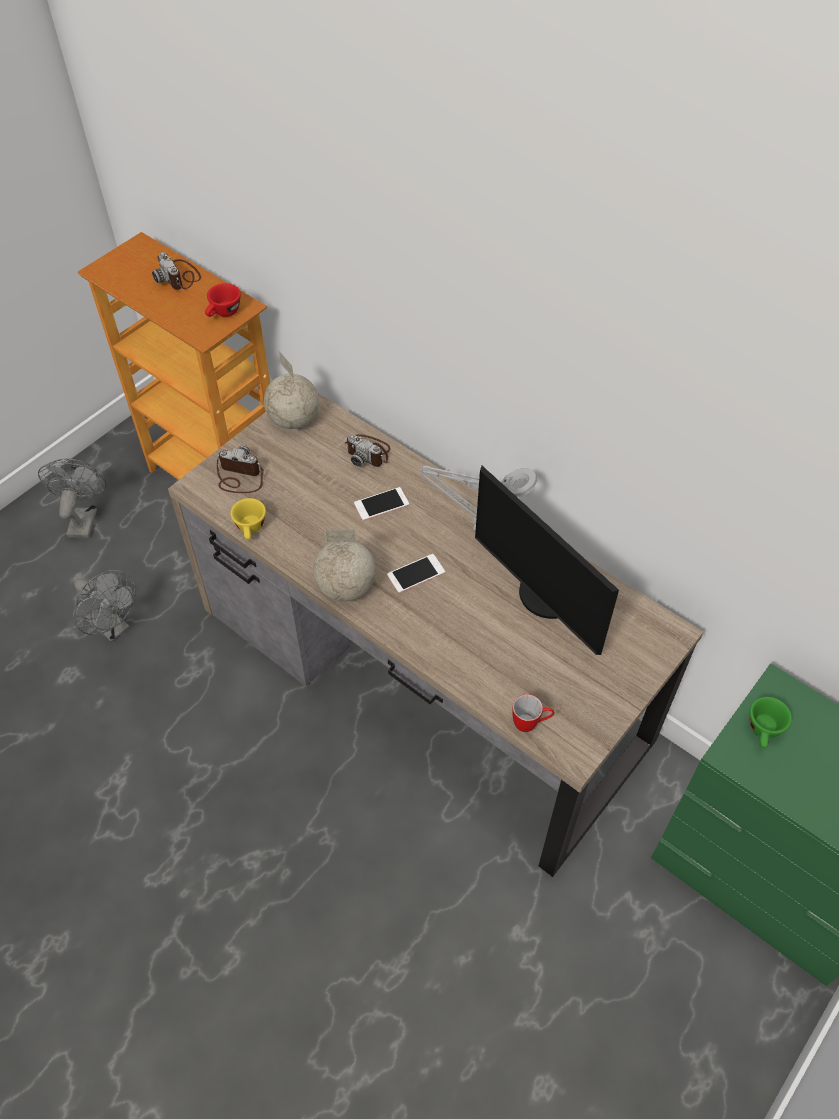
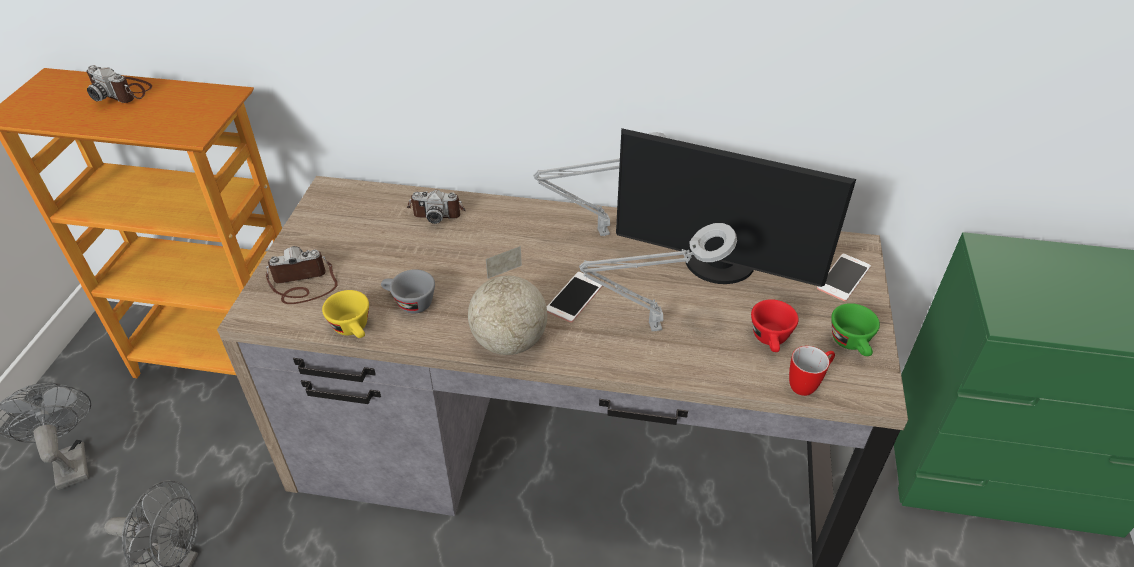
camera: 30 degrees left, 10 degrees down
red cup [205,283,241,317] -> red cup moved to [751,299,798,352]
globe [264,351,319,429] -> none
phone [354,487,409,521] -> phone moved to [817,254,871,301]
green cup [750,697,792,748] -> green cup moved to [831,303,880,356]
none -> grey cup [381,269,435,314]
none -> grey table lamp [579,223,737,331]

